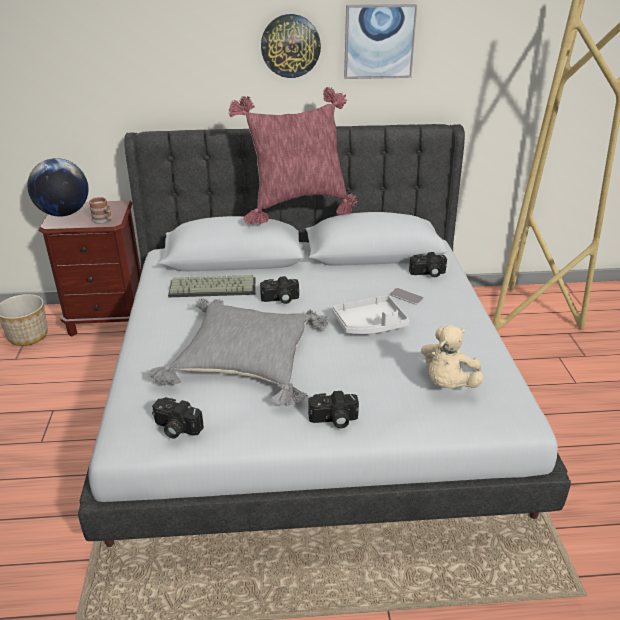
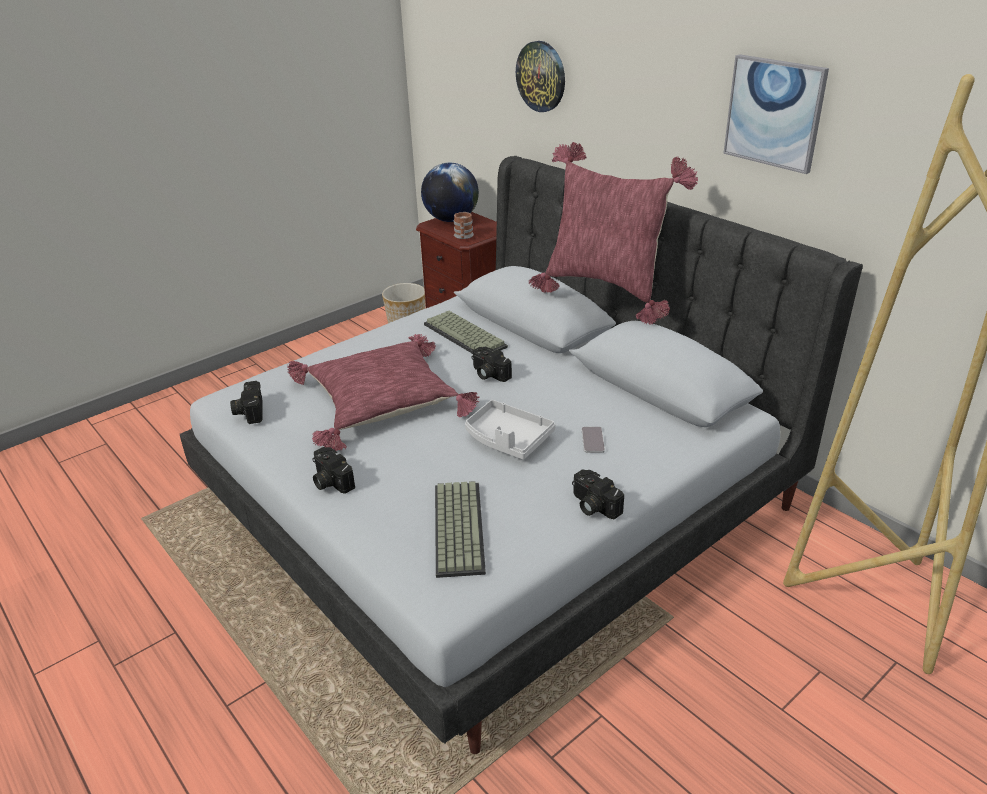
camera: 55 degrees right, 0 degrees up
grey pillow [146,298,330,406] -> red pillow [288,334,480,451]
wall clock [261,14,321,78] -> wall clock moved to [516,41,565,112]
camera [409,252,447,277] -> camera moved to [572,469,624,519]
beige plush toy [421,325,483,388] -> keyboard [435,481,486,578]

